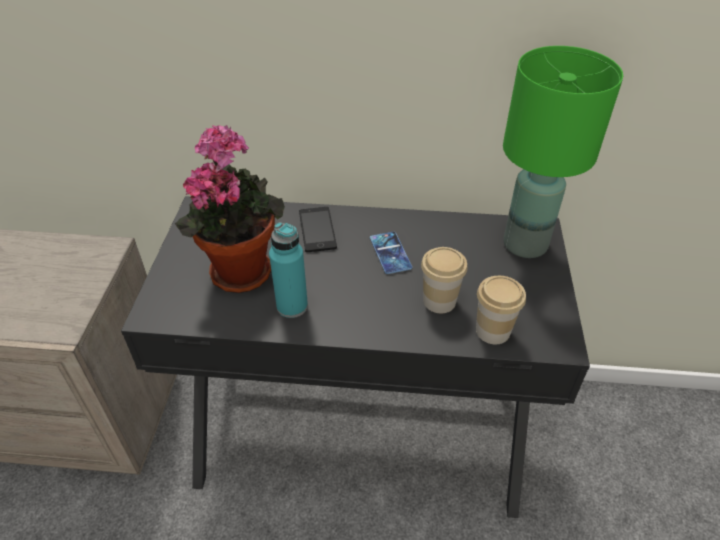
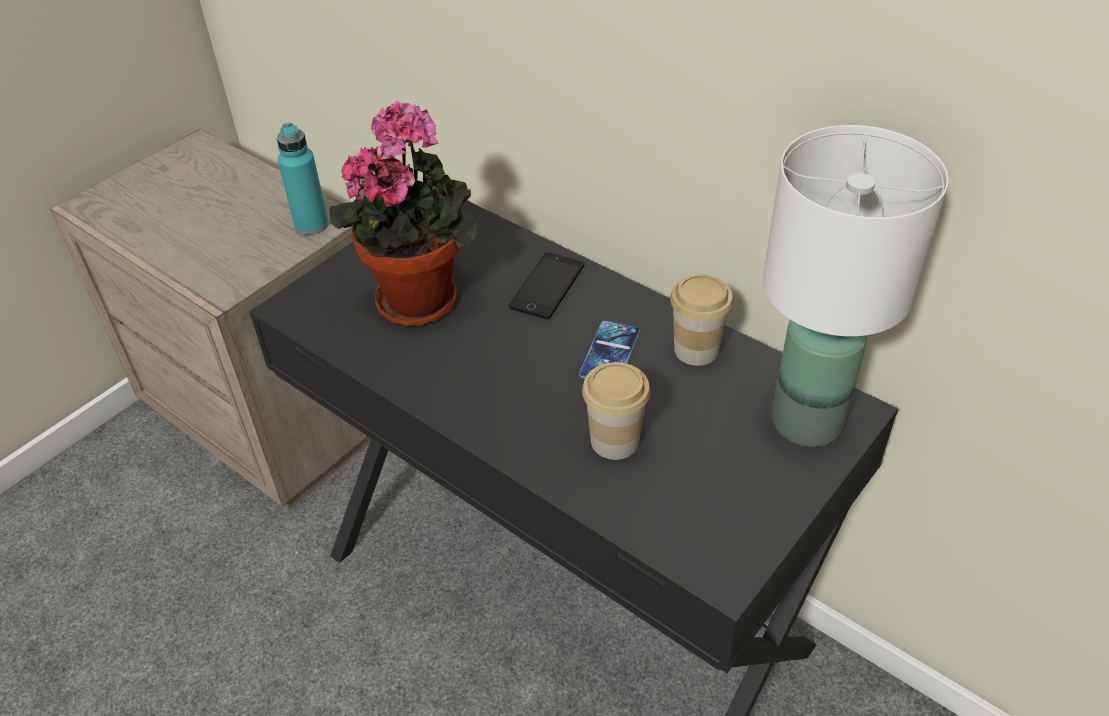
camera: 35 degrees right, 0 degrees up
turquoise bottle [269,222,308,318] -> turquoise bottle moved to [277,123,329,235]
cup [476,276,526,344] -> cup moved to [670,274,733,366]
green table lamp [503,46,623,258] -> white table lamp [763,125,949,447]

